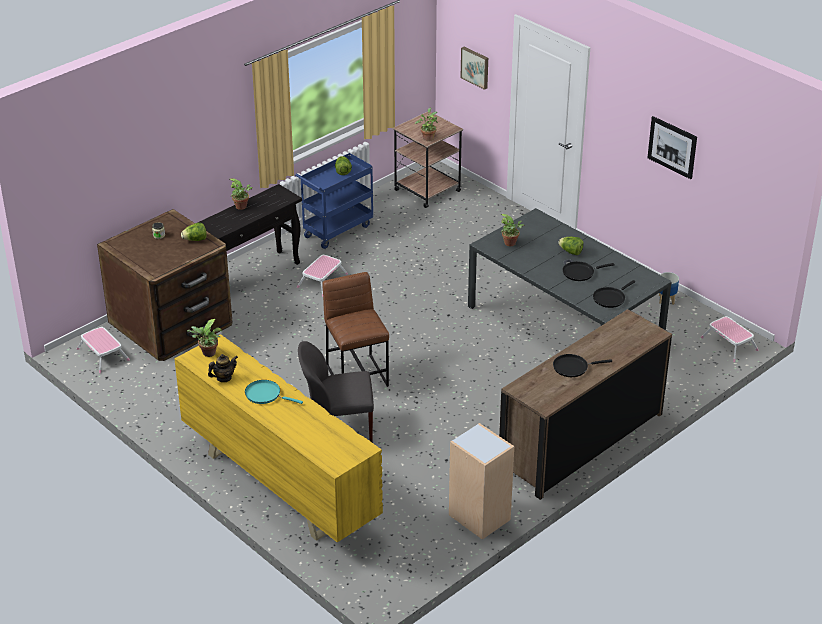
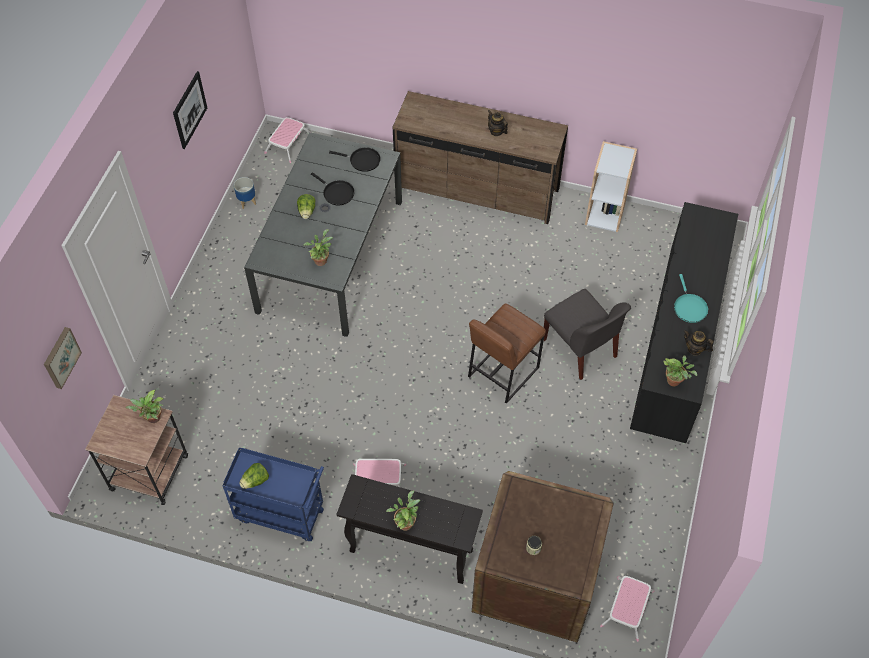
camera: 120 degrees left, 20 degrees up
yellow cabinet [174,334,383,543] -> black cabinet [630,202,738,443]
lettuce [181,223,207,241] -> none
black frying pan [553,354,612,377] -> teapot [488,110,508,136]

